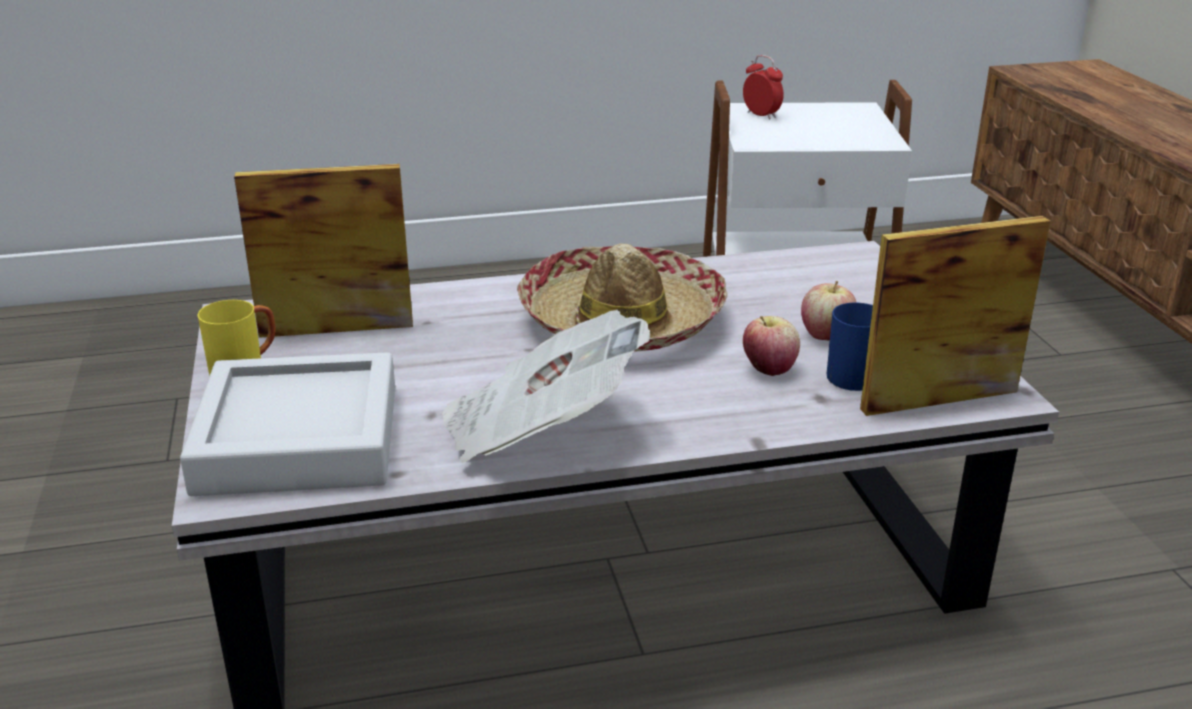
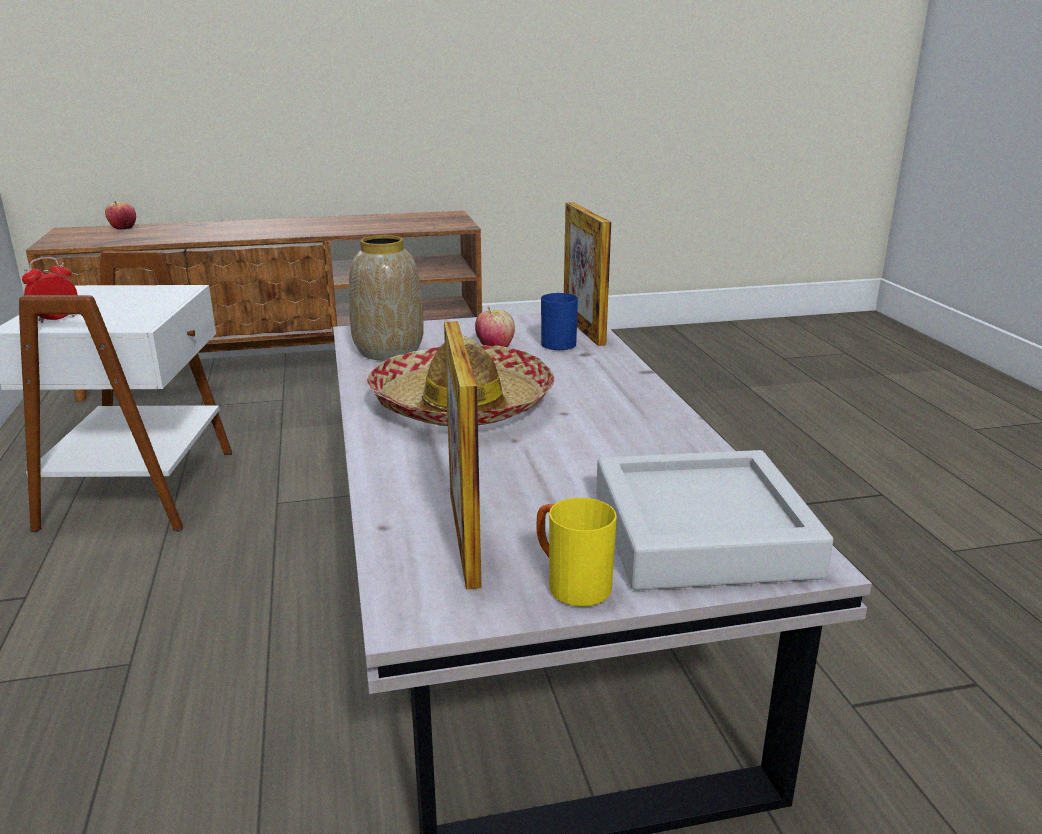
camera: 90 degrees left, 5 degrees down
newspaper [442,310,650,463] -> none
apple [743,316,800,376] -> apple moved to [105,201,136,230]
none -> vase [349,235,424,361]

